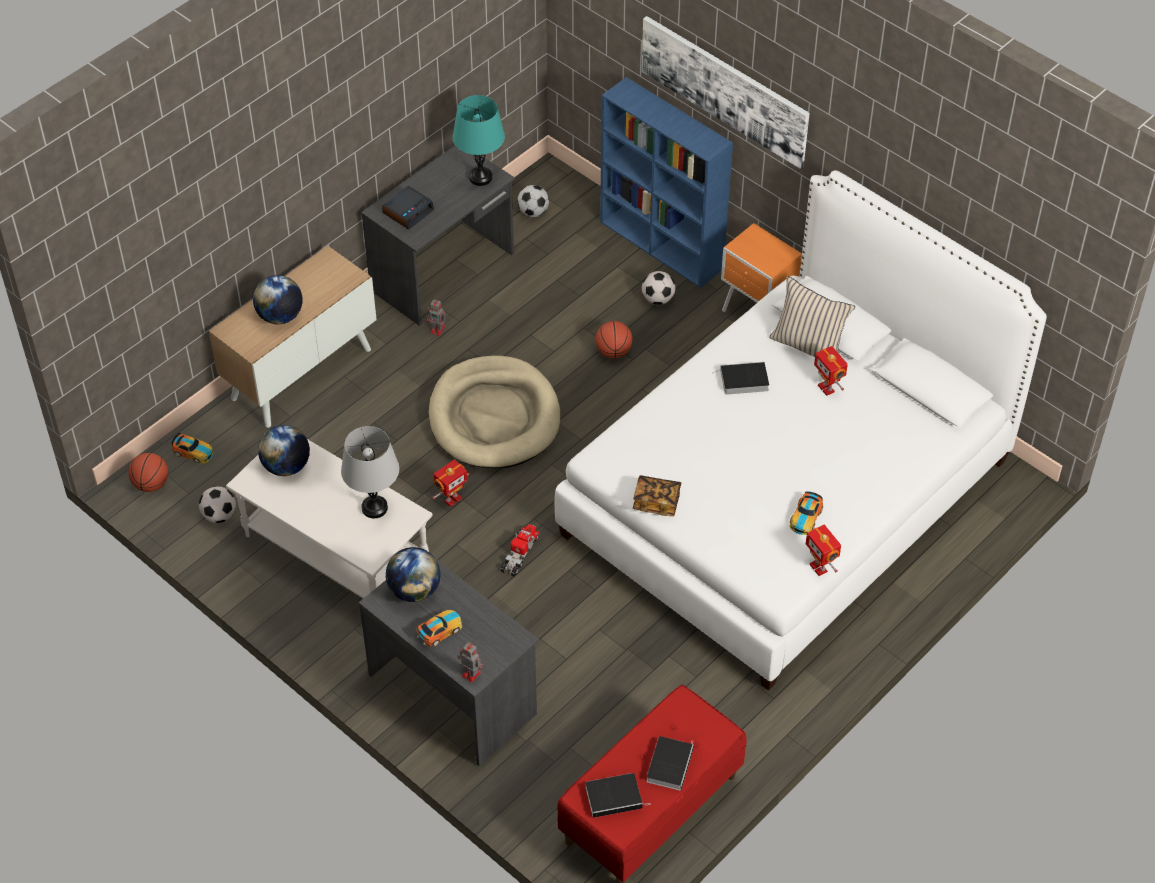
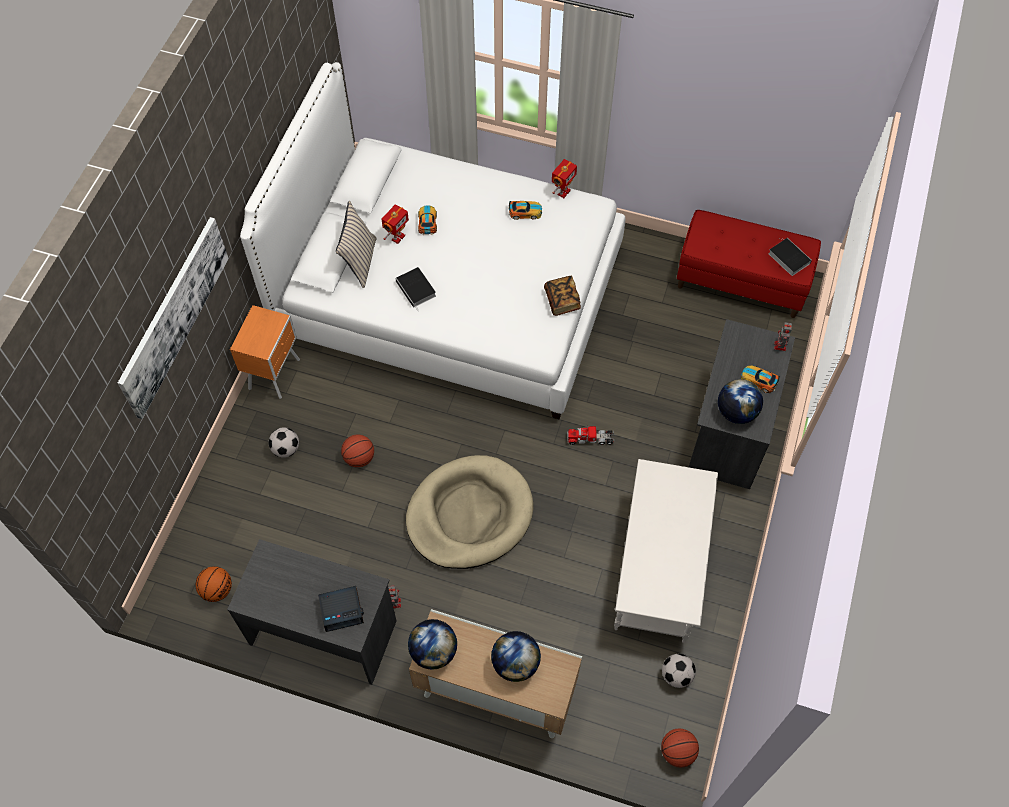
camera: 115 degrees left, 10 degrees up
toy car [172,433,213,464] -> toy car moved to [418,205,437,235]
globe [258,425,310,476] -> globe moved to [408,619,457,670]
grey table lamp [341,426,399,518] -> none
alarm clock [382,186,434,230] -> alarm clock turned 150 degrees clockwise [318,586,364,632]
toy robot [432,459,469,507] -> none
turquoise table lamp [453,95,505,186] -> none
football [517,185,549,217] -> basketball [196,566,232,602]
blue bookcase [600,77,733,288] -> none
book [646,736,694,791] -> none

